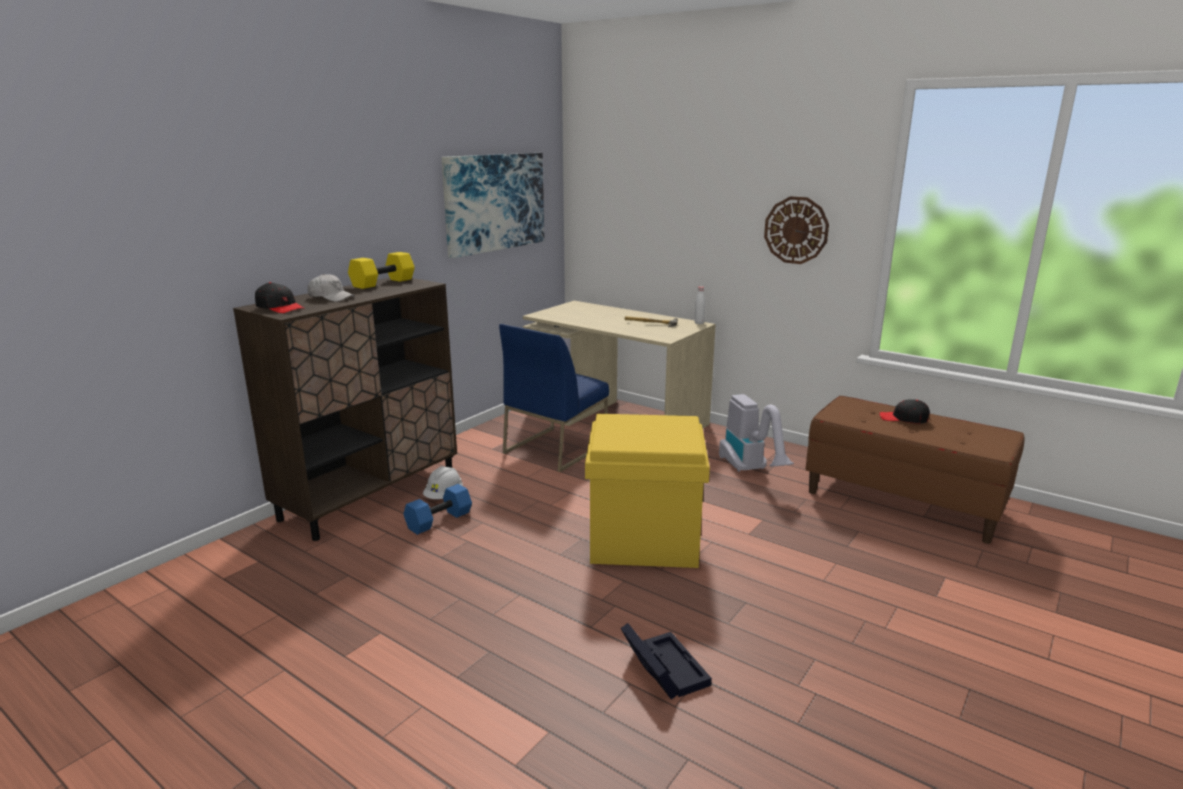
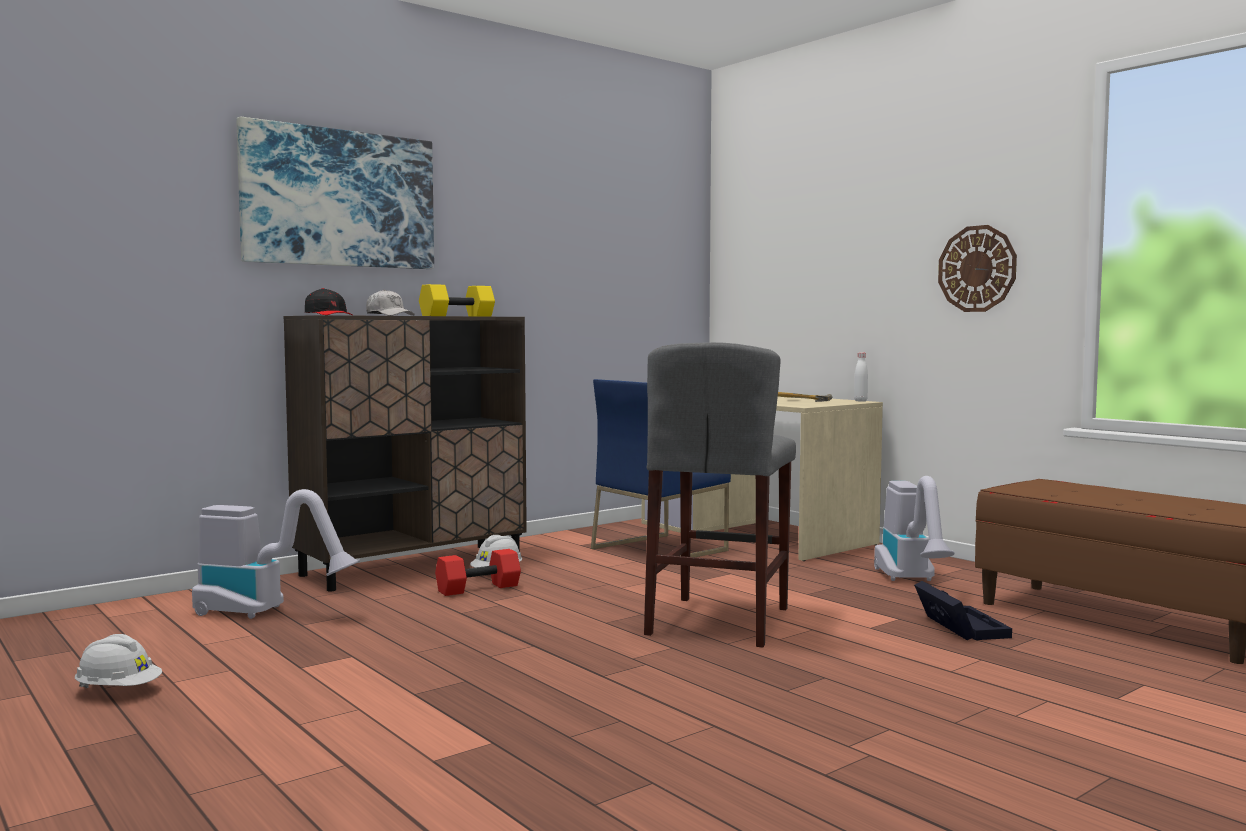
camera: 15 degrees right, 15 degrees down
blue dumbbell [403,484,472,535] -> red dumbbell [435,549,521,596]
picture [442,153,544,258] -> picture moved to [236,116,434,269]
yellow storage box [585,414,710,568] -> grey stool [644,342,796,648]
black storage box [621,623,712,700] -> black storage box moved to [914,581,1012,640]
black cap [879,399,930,423] -> none
none -> white hard hat [75,634,162,688]
none -> vacuum cleaner [192,489,360,619]

